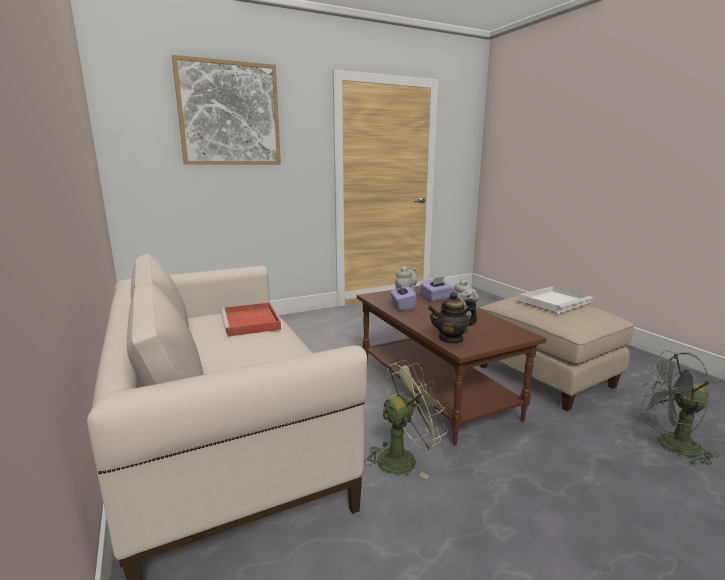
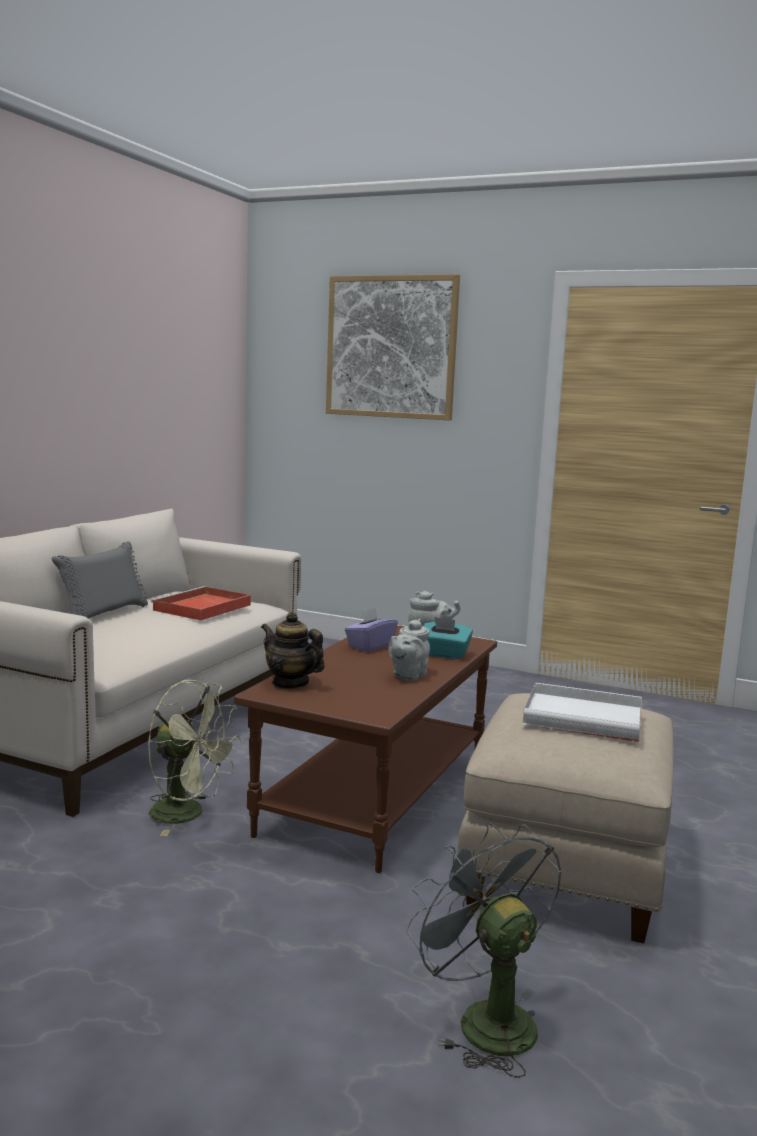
camera: 50 degrees right, 5 degrees down
purple tissue box [420,277,453,301] -> turquoise tissue box [423,617,473,659]
none -> grey pillow [52,541,148,619]

